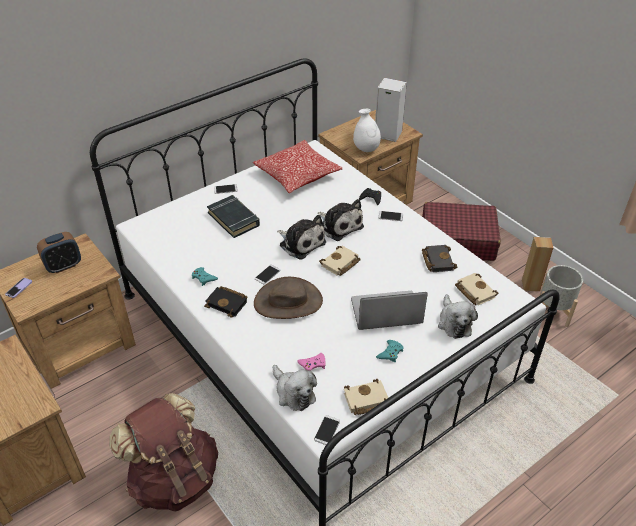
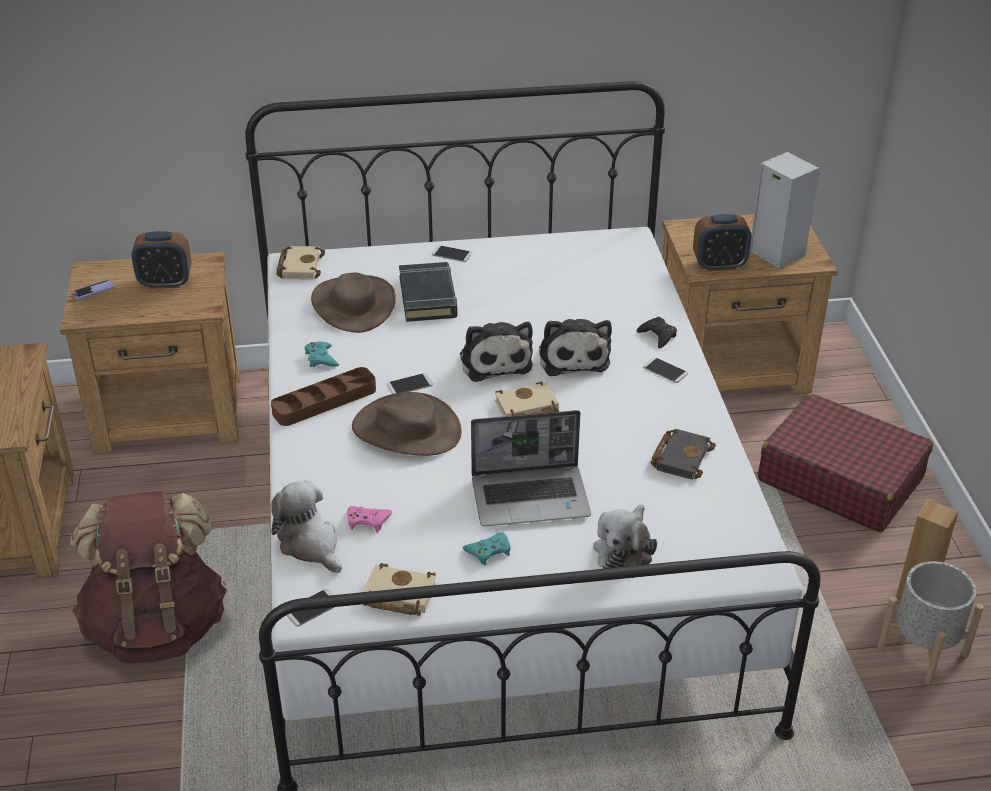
camera: 30 degrees right, 5 degrees down
black book [204,286,248,317] -> brown tray [271,367,376,426]
pillow [253,140,343,193] -> none
plush toy [273,365,317,411] -> plush toy turned 150 degrees clockwise [271,480,342,573]
laptop [351,291,428,330] -> laptop turned 150 degrees clockwise [471,410,591,526]
white vase [353,109,381,152] -> alarm clock [693,214,751,271]
beige book [455,273,498,305] -> beige book moved to [276,246,325,280]
none -> brown hat [311,272,396,333]

